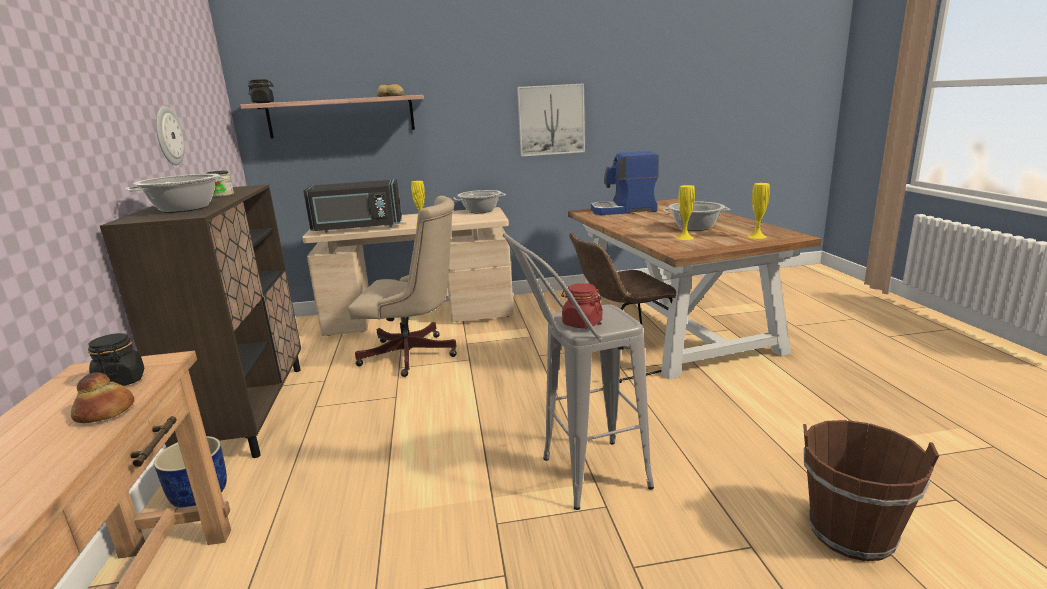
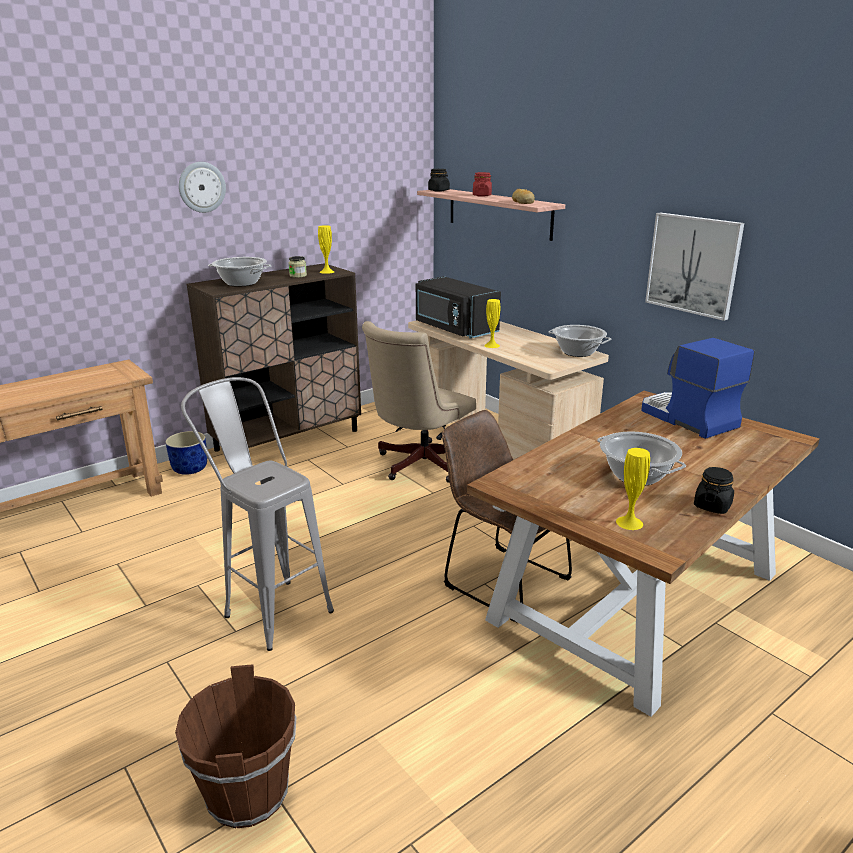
camera: 60 degrees right, 5 degrees up
bread [71,372,134,423] -> none
black jar [88,333,144,386] -> black jar moved to [694,467,734,514]
wall clock [156,106,185,165] -> wall clock moved to [179,162,226,213]
beige office chair [348,196,457,377] -> beige office chair turned 60 degrees clockwise [362,321,476,483]
red jar [561,283,603,329] -> red jar moved to [473,172,492,197]
yellow vase [676,185,695,240] -> yellow vase moved to [318,225,334,274]

